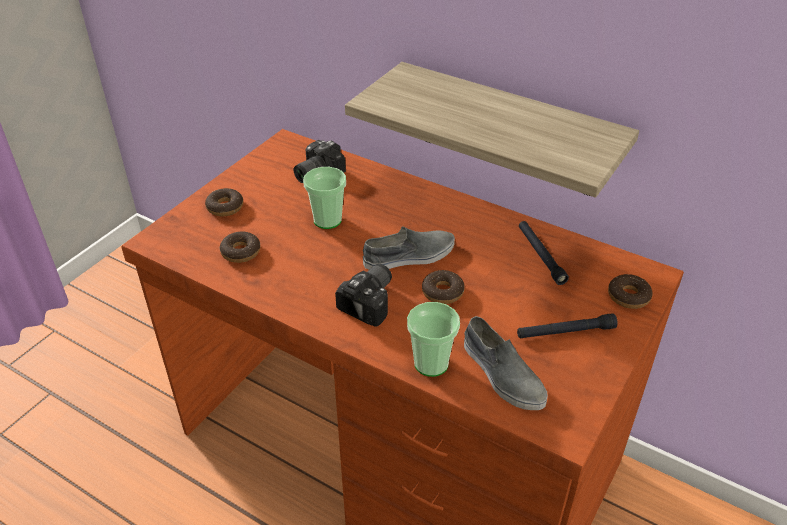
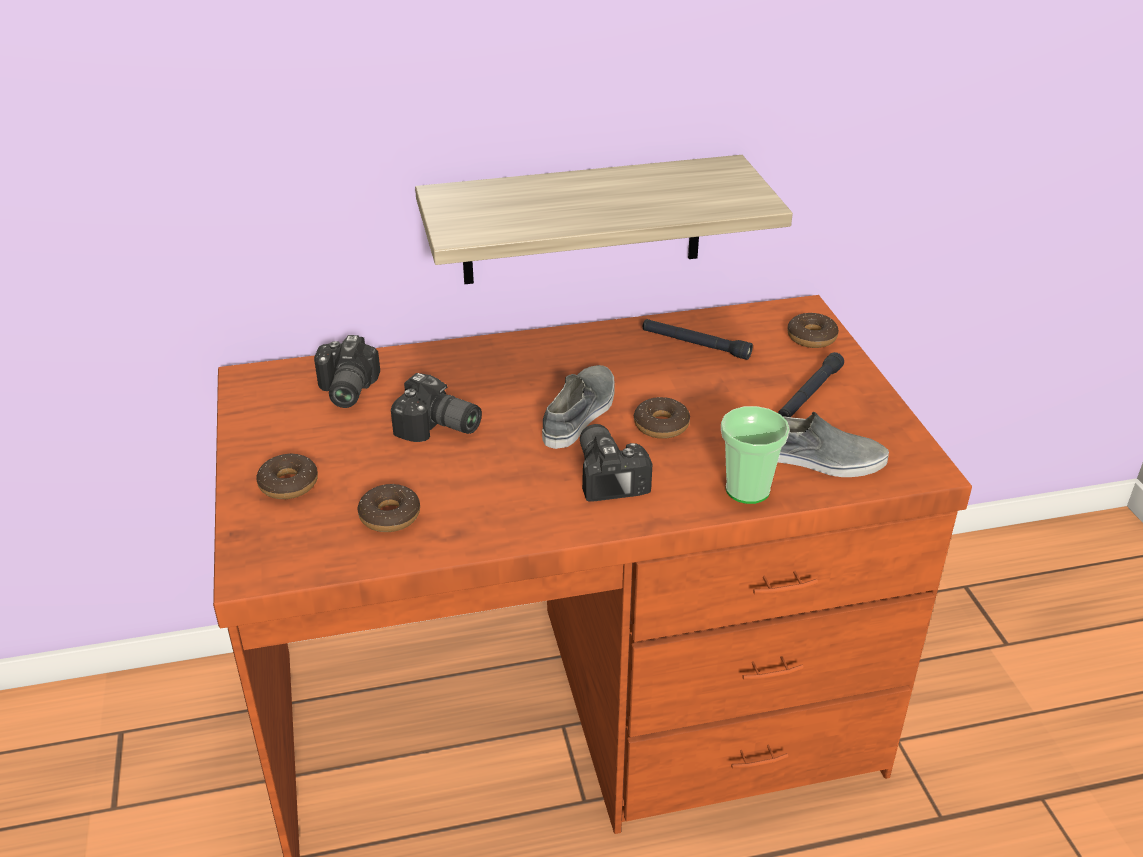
camera: 45 degrees left, 5 degrees down
cup [303,167,346,229] -> camera [391,373,482,442]

